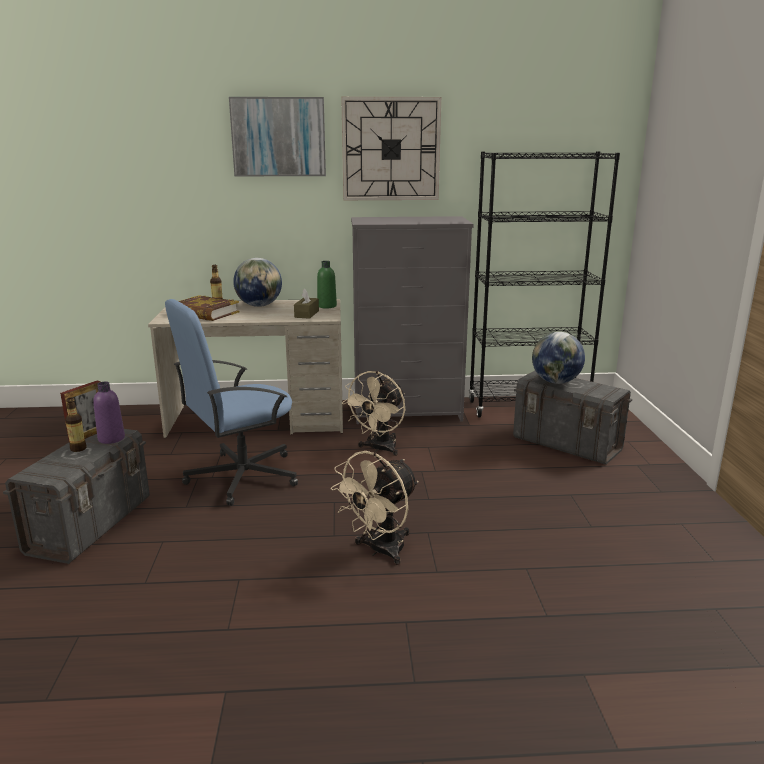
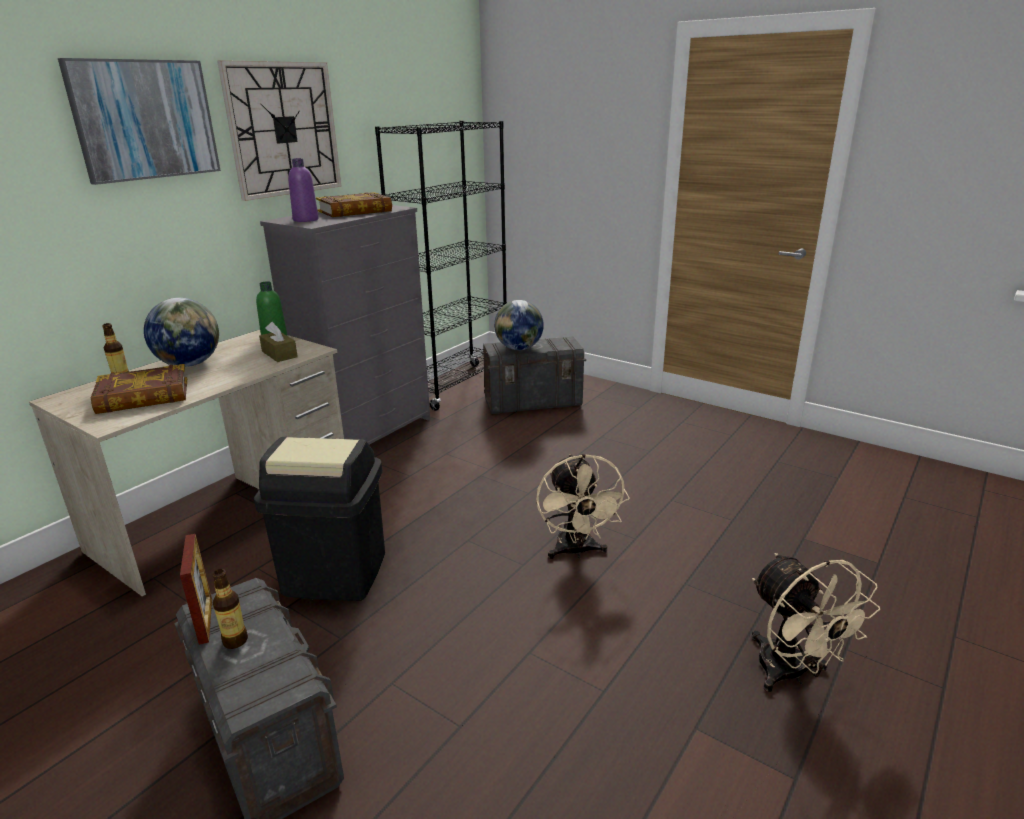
camera: 50 degrees left, 5 degrees up
purple bottle [93,382,125,444] -> purple bottle moved to [288,158,319,222]
blue office chair [165,299,298,506] -> black trash can [254,437,385,601]
beige fan [342,371,405,456] -> beige fan moved to [751,553,880,692]
none -> book [316,192,392,217]

